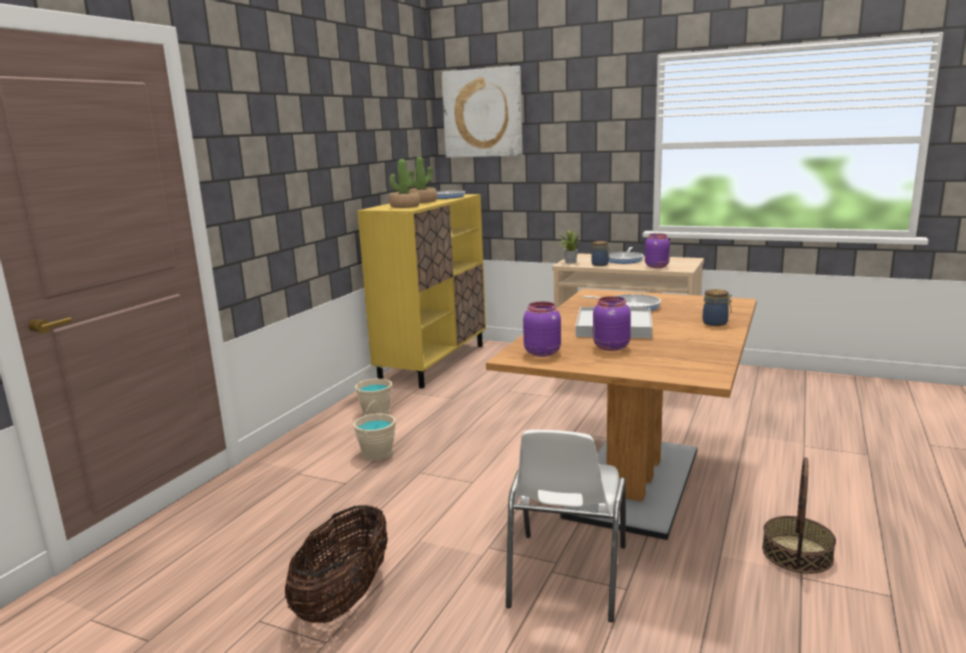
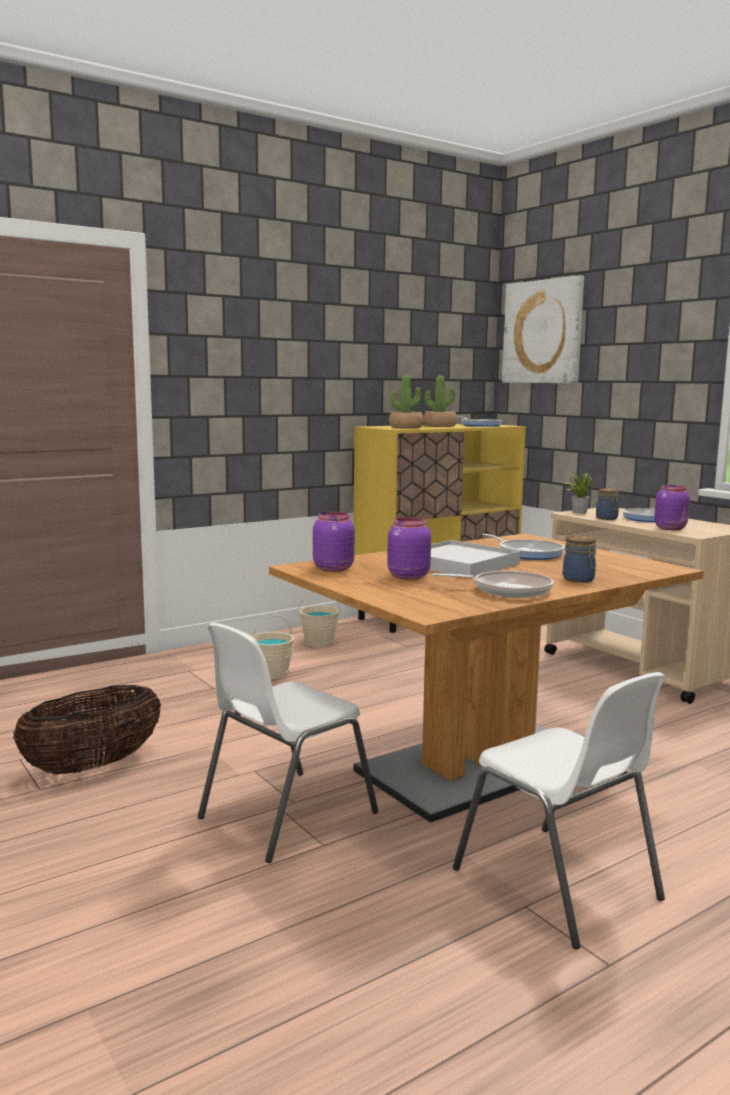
camera: 30 degrees right, 5 degrees down
basket [762,457,836,574] -> white chair [453,672,666,949]
none -> frying pan [432,570,554,598]

